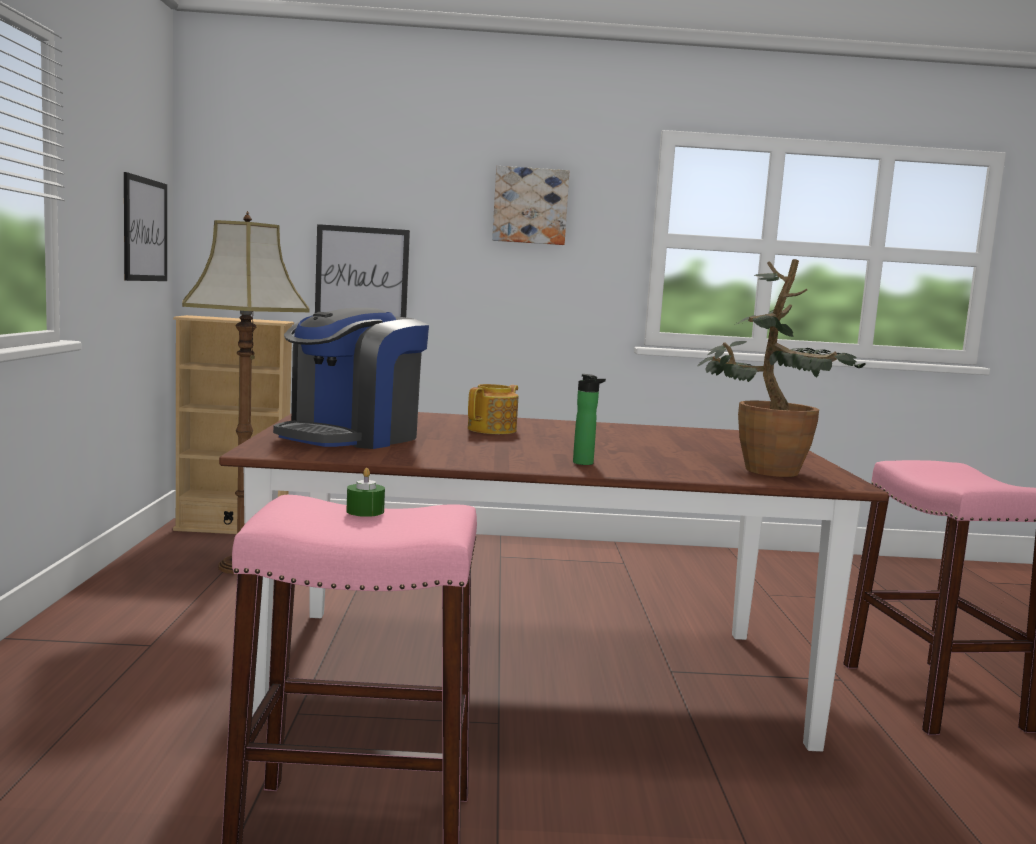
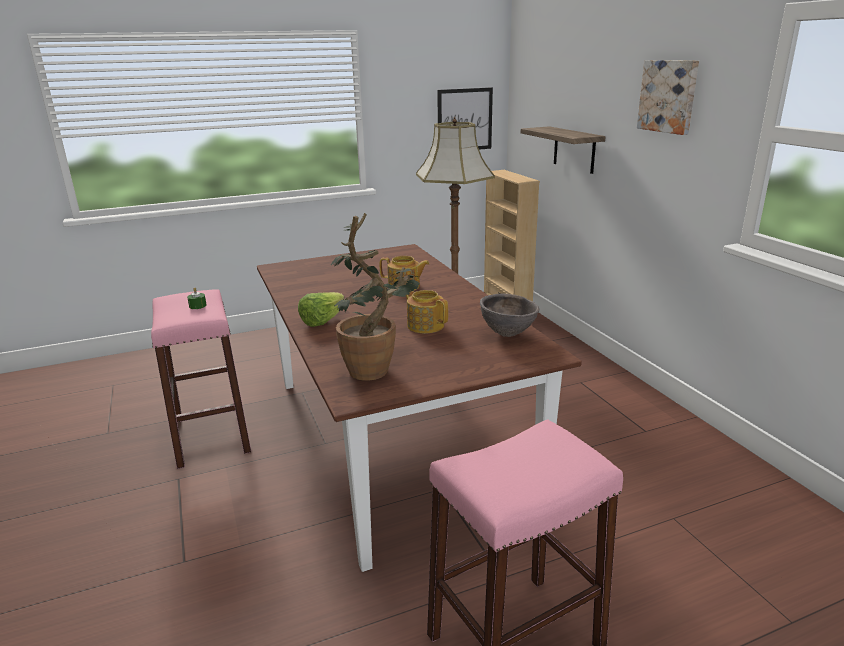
camera: 70 degrees right, 15 degrees up
coffee machine [273,308,429,449] -> none
picture [315,224,410,317] -> shelf [521,126,606,174]
bottle [573,374,606,465] -> lettuce [298,292,344,327]
none -> teapot [406,290,448,333]
none -> brown bowl [480,294,539,337]

